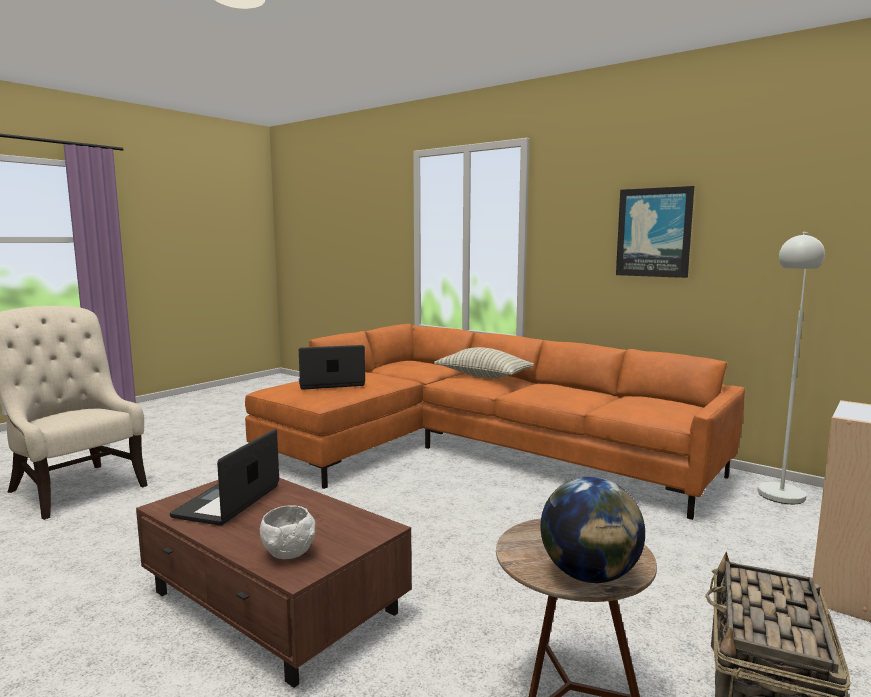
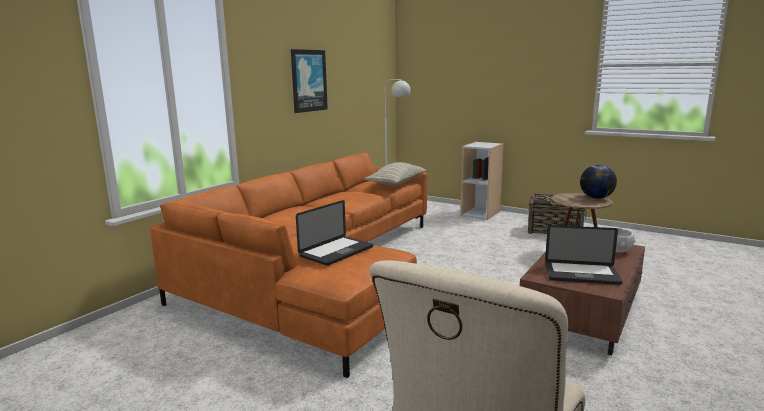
camera: 95 degrees left, 5 degrees up
laptop [299,345,365,390] -> laptop turned 120 degrees counterclockwise [296,200,373,266]
pillow [434,347,534,378] -> pillow moved to [365,162,426,185]

